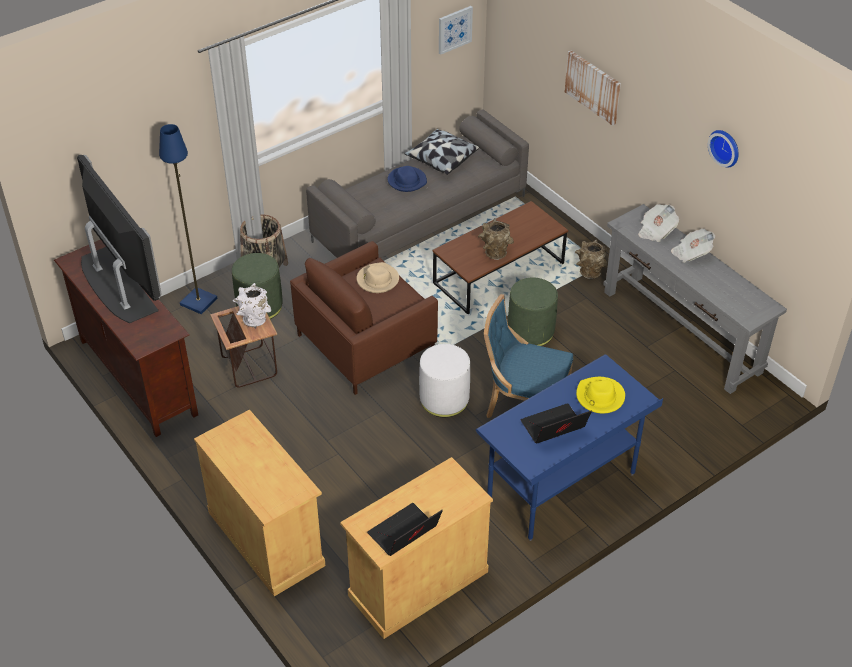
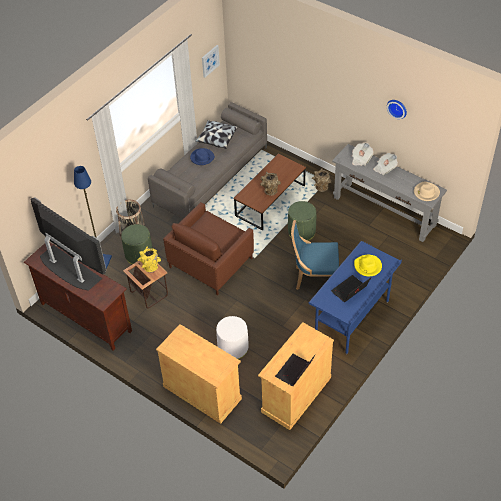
camera: 15 degrees left, 5 degrees up
white vase [233,283,271,327] -> yellow vase [138,247,161,272]
beige hat [356,262,399,293] -> beige hat moved to [414,181,440,201]
white ottoman [419,344,470,417] -> white ottoman moved to [216,316,248,359]
picture [565,50,621,126] -> none

